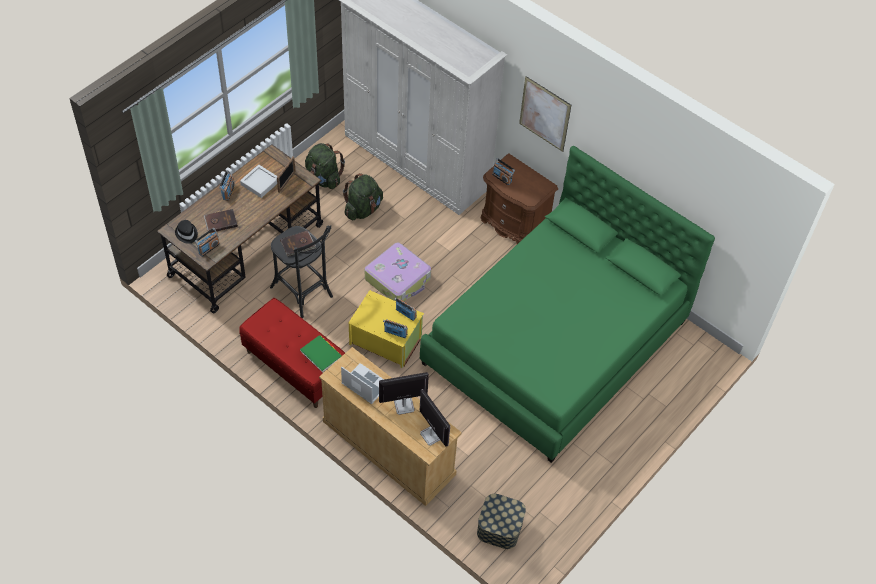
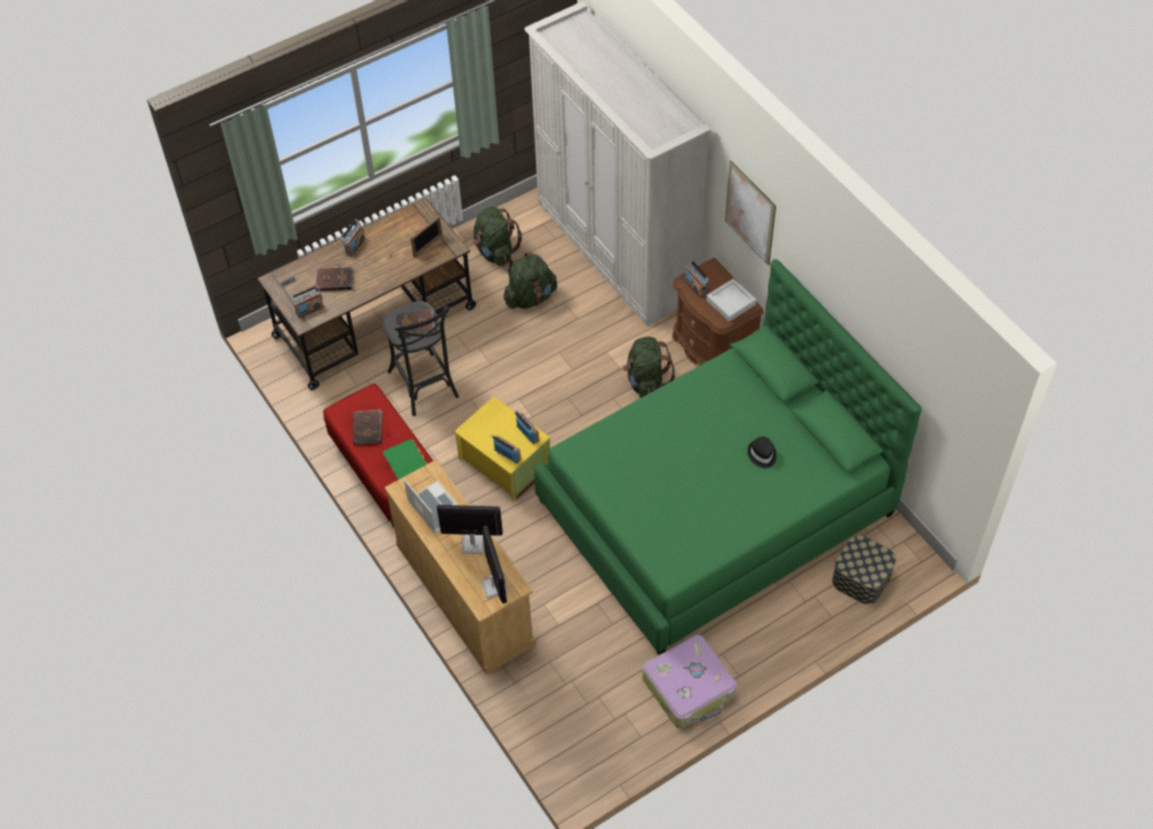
camera: 20 degrees right, 0 degrees up
black hat [175,220,198,244] -> black hat moved to [748,436,777,469]
grey tray [240,165,277,198] -> grey tray moved to [706,279,756,322]
suitcase [365,242,431,301] -> suitcase moved to [642,635,737,729]
storage box [477,494,526,549] -> storage box moved to [832,535,896,604]
none -> brown book [353,409,382,445]
none -> green backpack [623,337,675,398]

